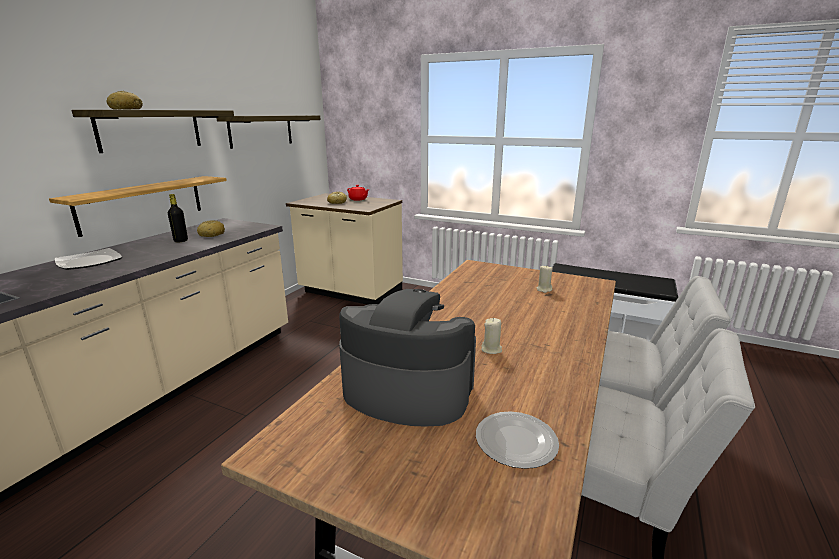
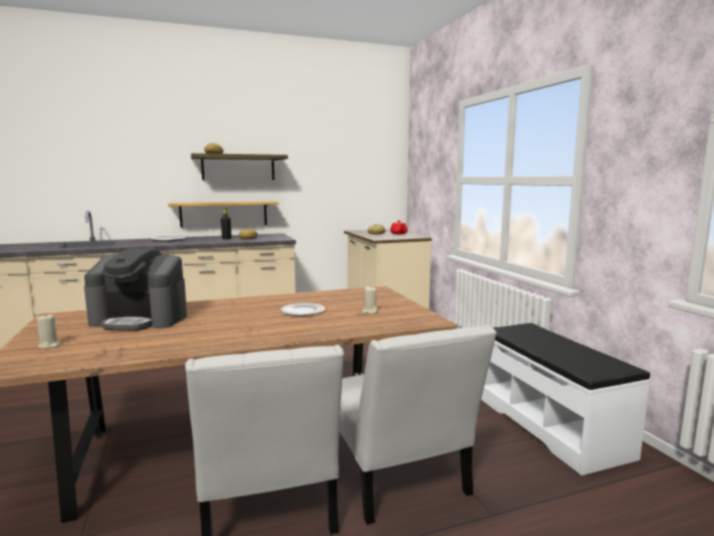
camera: 45 degrees right, 10 degrees down
shelf [217,115,321,149] -> none
coffee machine [339,289,476,427] -> coffee machine turned 120 degrees clockwise [84,248,187,330]
plate [476,411,559,469] -> plate moved to [280,303,325,316]
beige candle [481,318,502,354] -> beige candle moved to [37,313,61,349]

